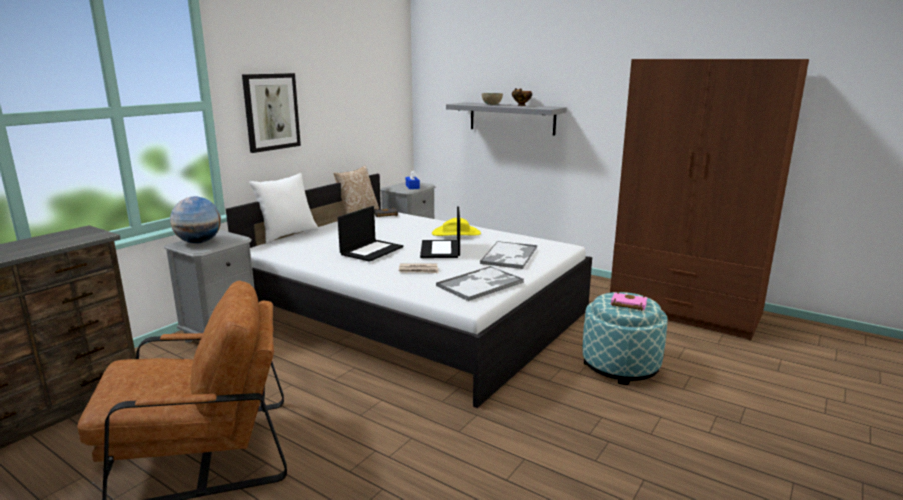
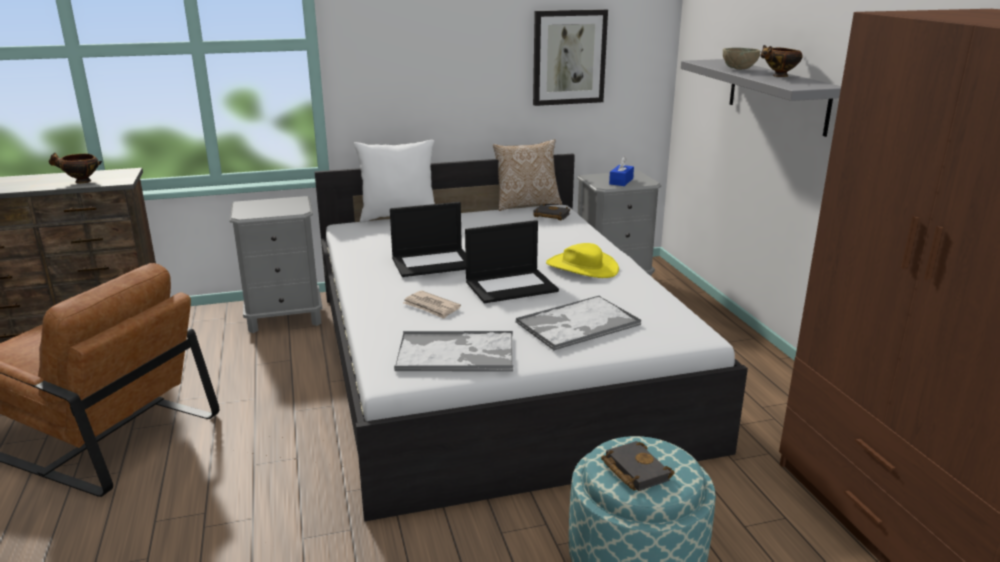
camera: 40 degrees right, 5 degrees up
globe [170,196,221,244] -> none
picture [242,73,301,153] -> picture moved to [533,9,608,106]
laptop [420,206,460,258] -> laptop turned 150 degrees counterclockwise [465,220,559,303]
pink book [611,292,647,311] -> black book [601,441,675,491]
none -> bowl [49,152,102,183]

